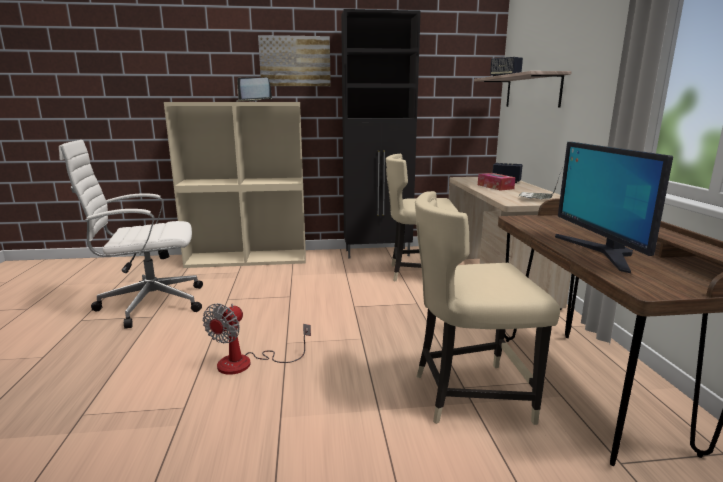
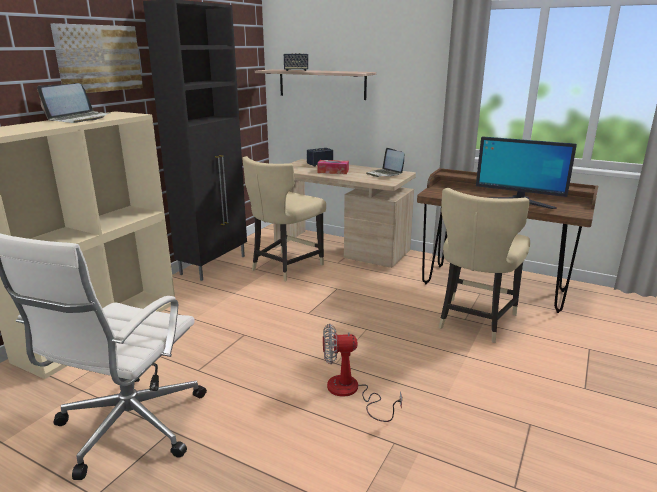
camera: 55 degrees left, 5 degrees up
fan [203,303,311,375] -> fan turned 120 degrees clockwise [323,324,402,422]

